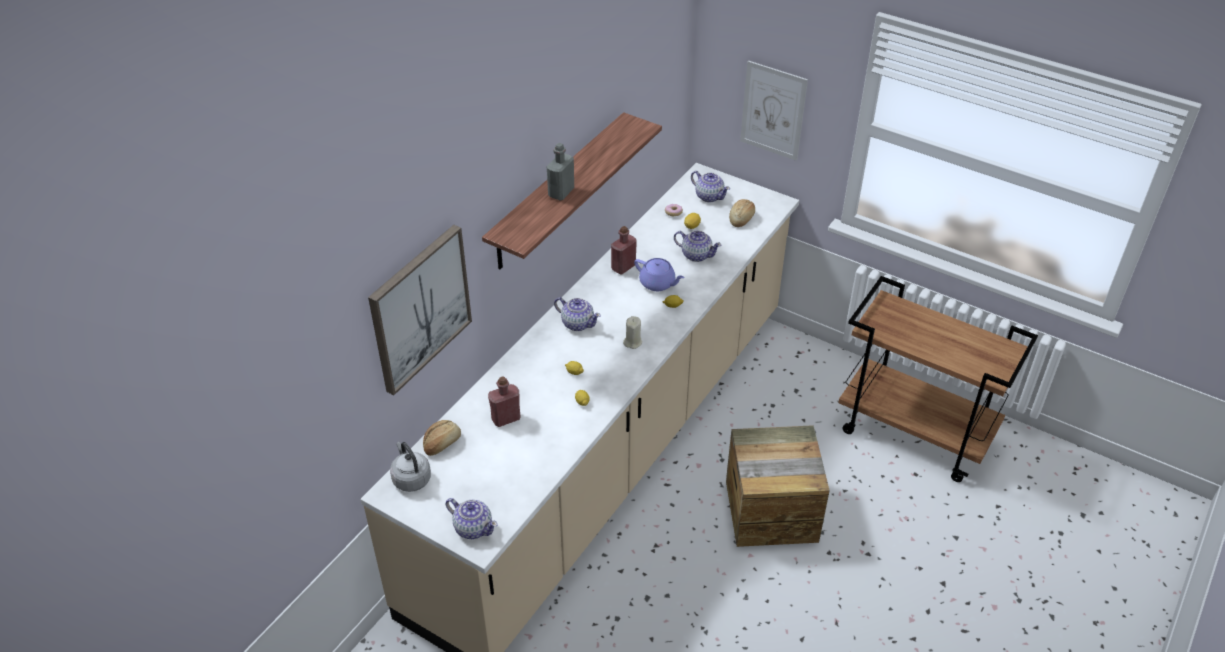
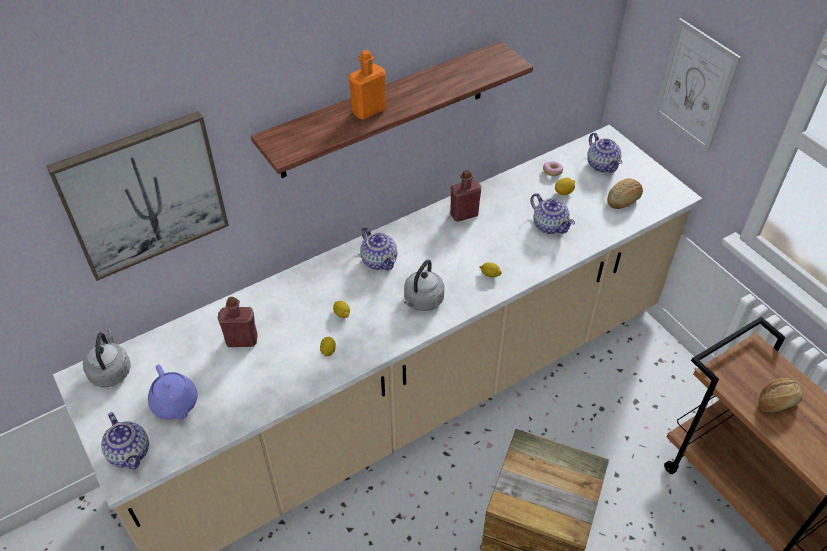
camera: 25 degrees right, 5 degrees up
bread [423,420,461,456] -> bread moved to [759,378,803,412]
grey bottle [547,143,574,200] -> orange bottle [349,50,386,120]
beige candle [623,316,642,349] -> grey kettle [404,260,444,311]
purple teapot [634,258,685,291] -> purple teapot moved to [148,364,198,420]

